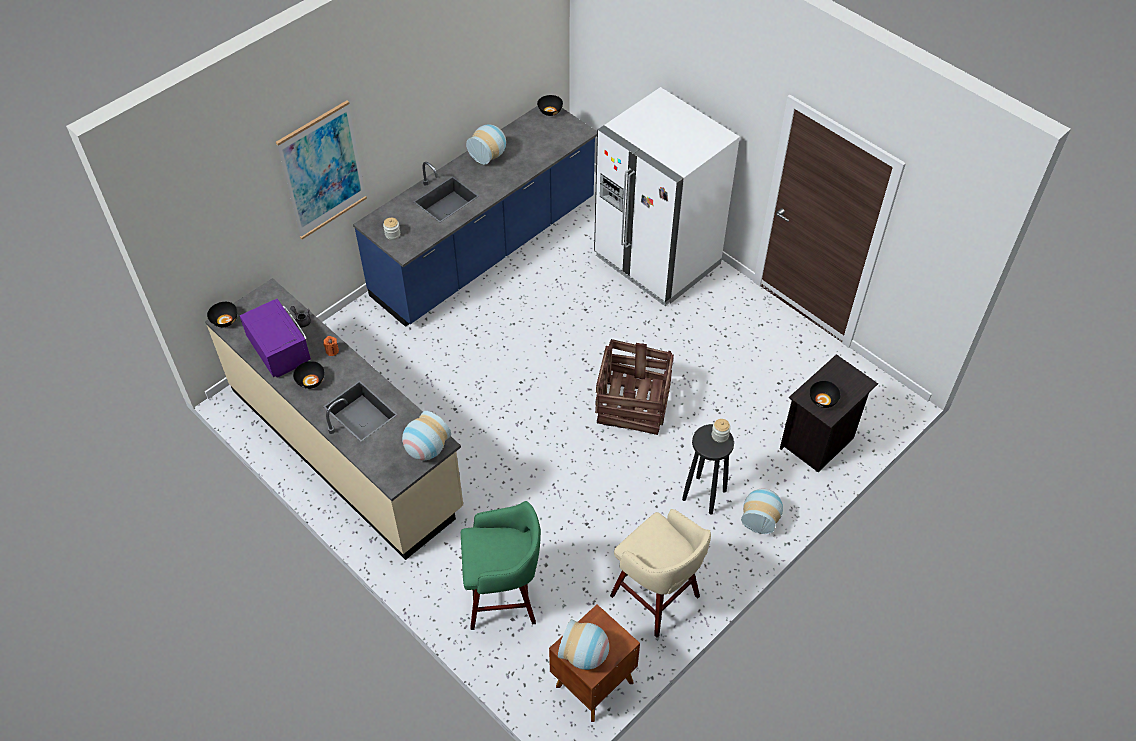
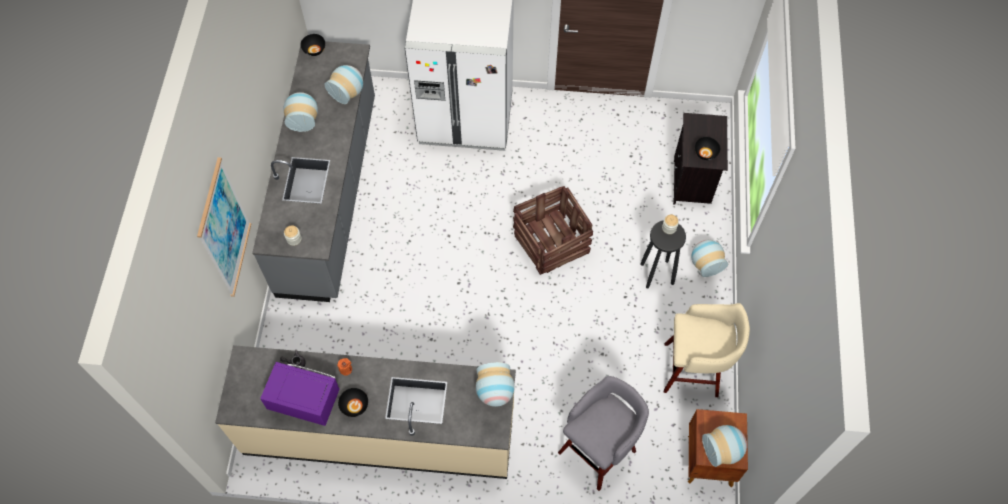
camera: 40 degrees left, 10 degrees up
black bowl [207,302,237,327] -> none
blue counter [353,106,597,327] -> grey counter [252,41,375,302]
green stool [461,501,541,630] -> grey stool [558,376,649,491]
none -> vase [324,65,363,104]

